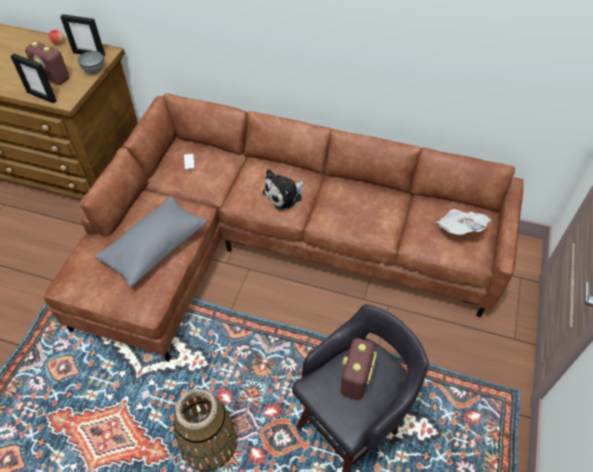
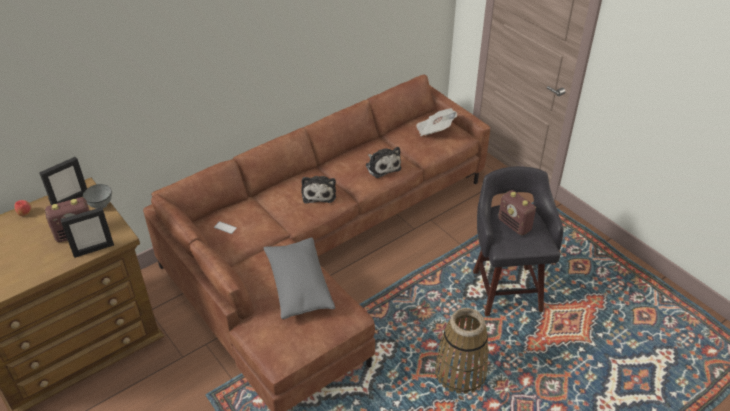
camera: 55 degrees left, 10 degrees down
none -> plush toy [365,147,401,178]

